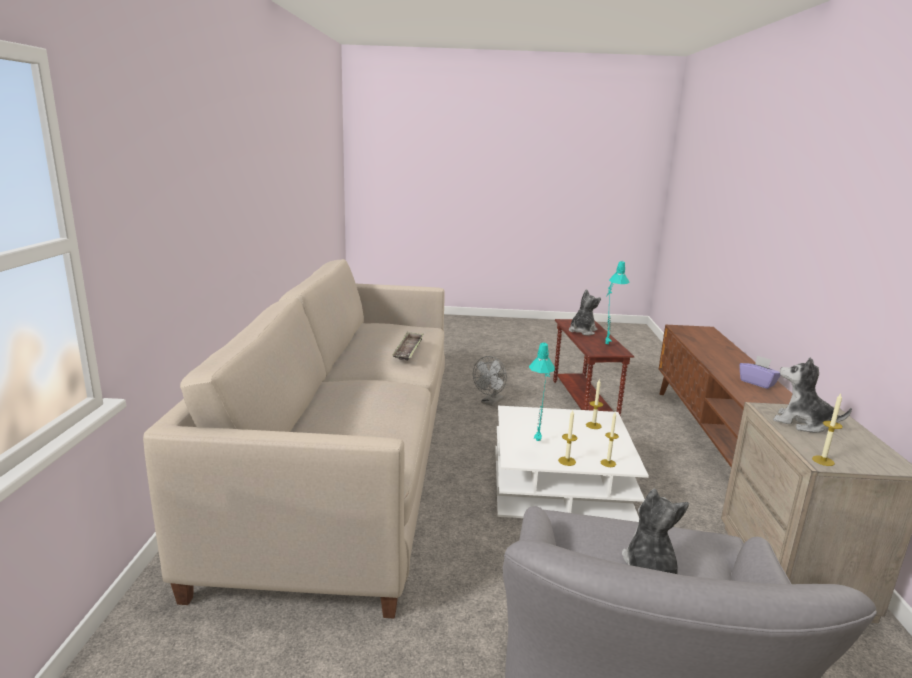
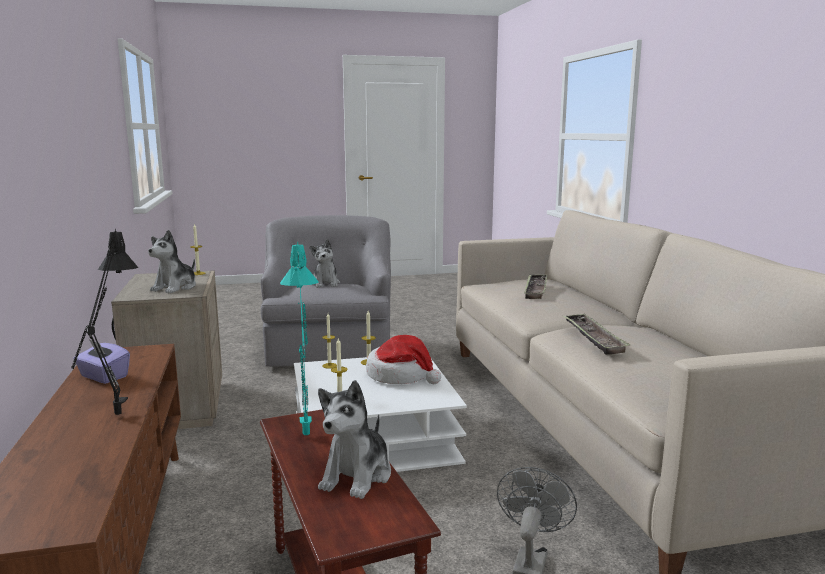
camera: 165 degrees right, 5 degrees down
turquoise table lamp [529,343,555,442] -> hat [366,335,441,384]
plush toy [773,357,852,433] -> plush toy turned 90 degrees clockwise [148,230,196,293]
none -> black table lamp [72,229,138,415]
none -> tray [524,274,547,299]

